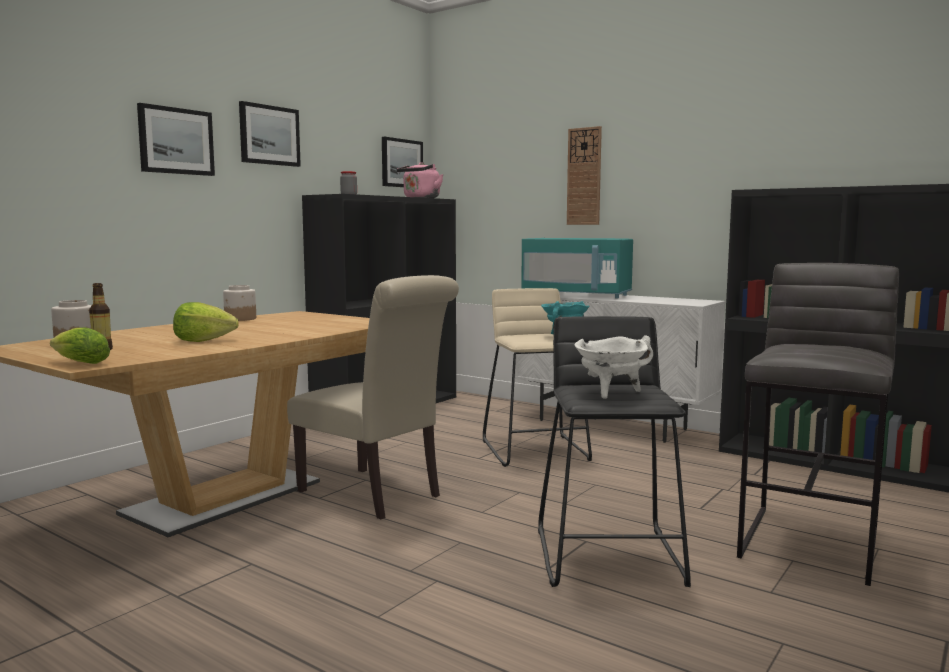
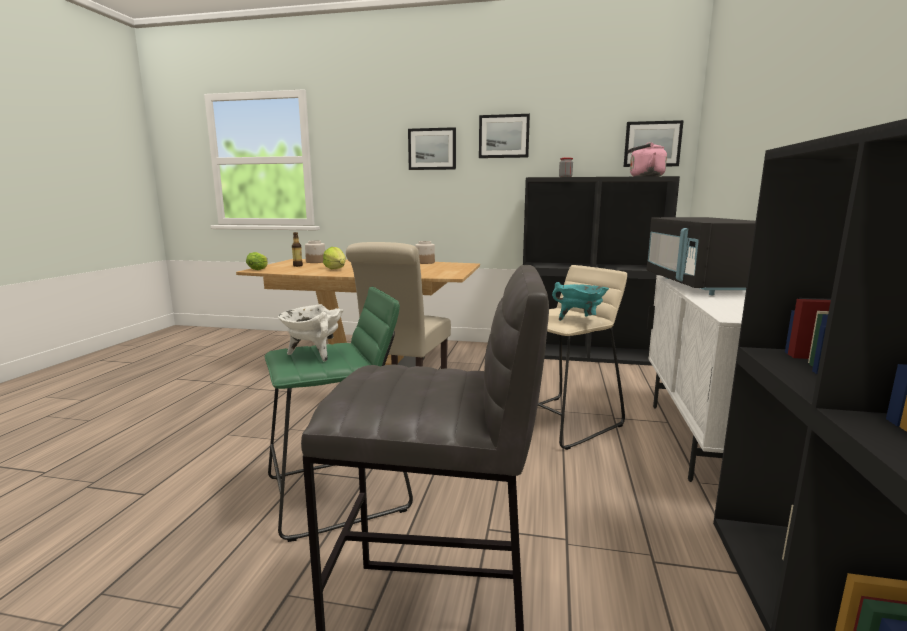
camera: 65 degrees right, 5 degrees up
turquoise microwave [521,238,633,298] -> black microwave [646,217,756,295]
black stool [538,316,691,587] -> green stool [265,287,413,542]
wall clock [567,126,602,225] -> none

